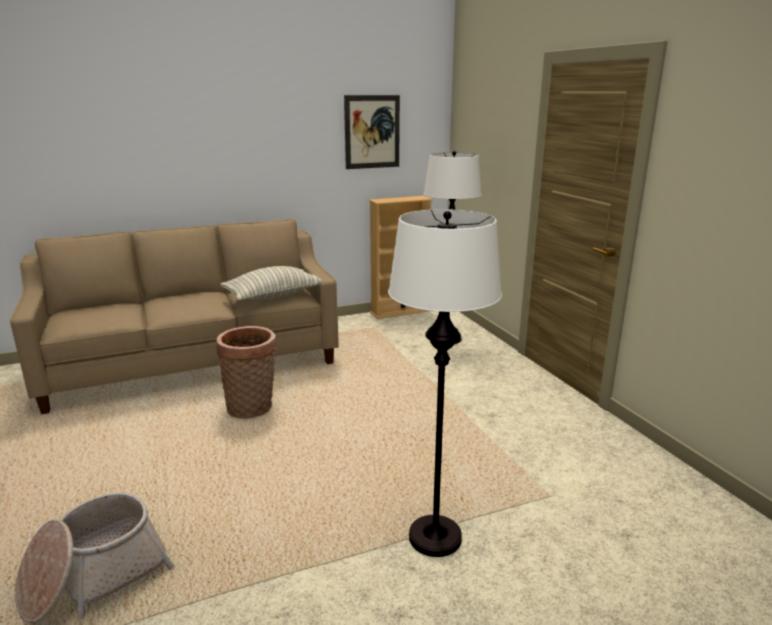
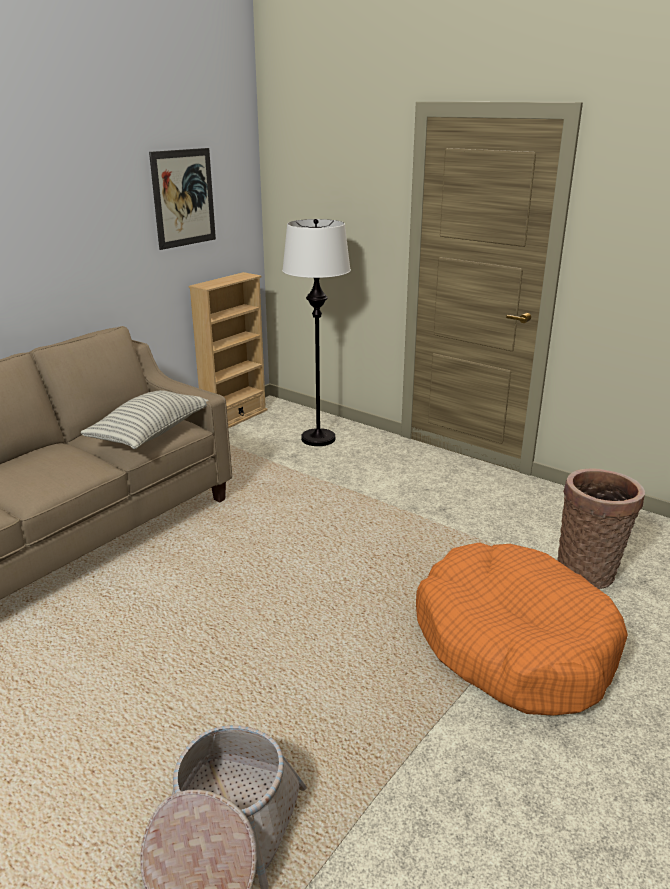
camera: 30 degrees left, 5 degrees up
basket [216,326,277,419] -> basket moved to [557,468,645,589]
white floor lamp [388,209,502,557] -> orange dog bed [416,543,628,716]

